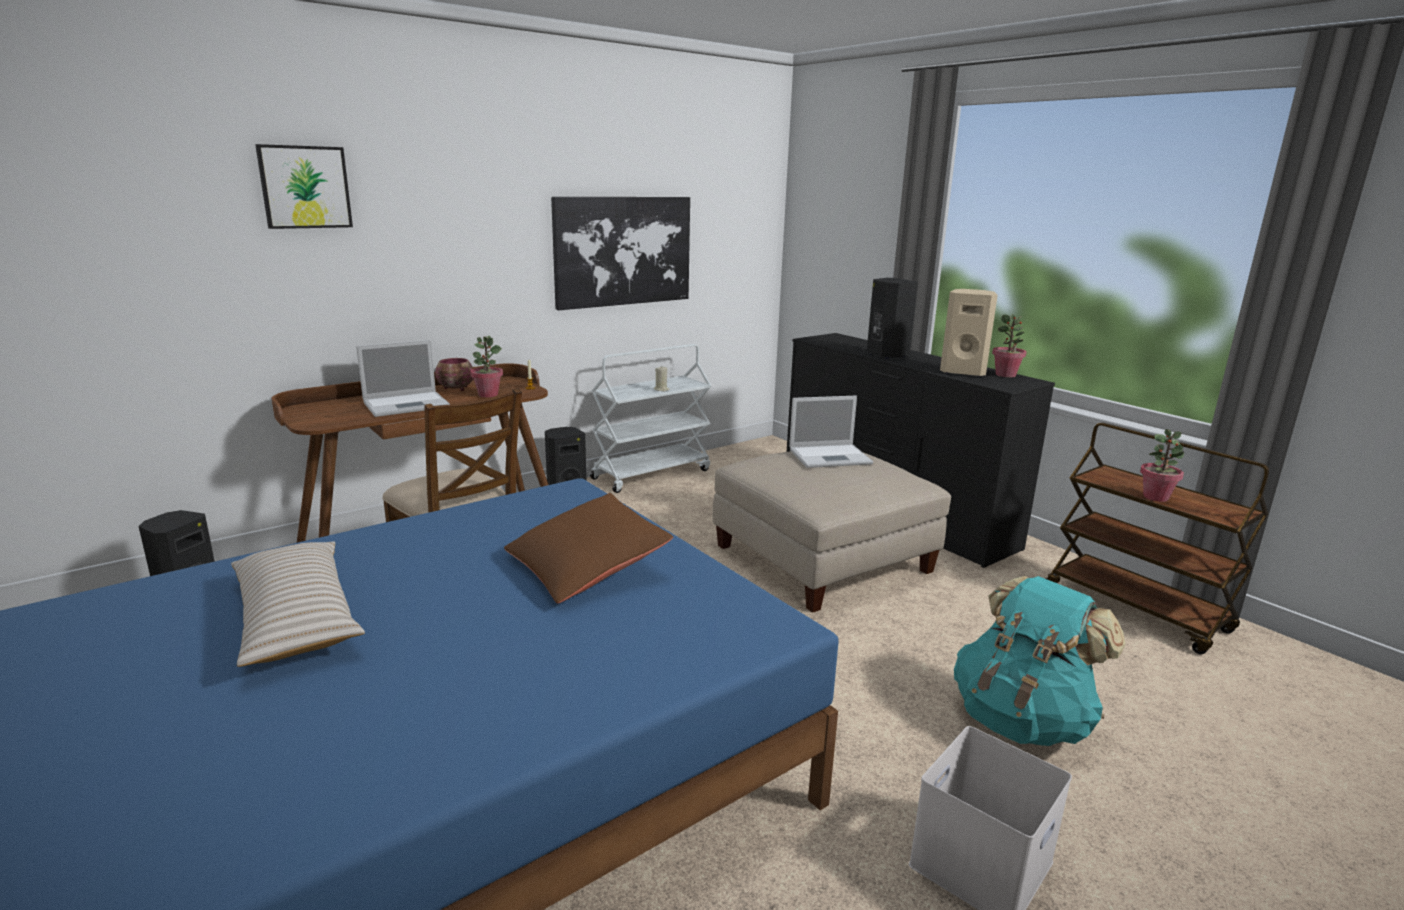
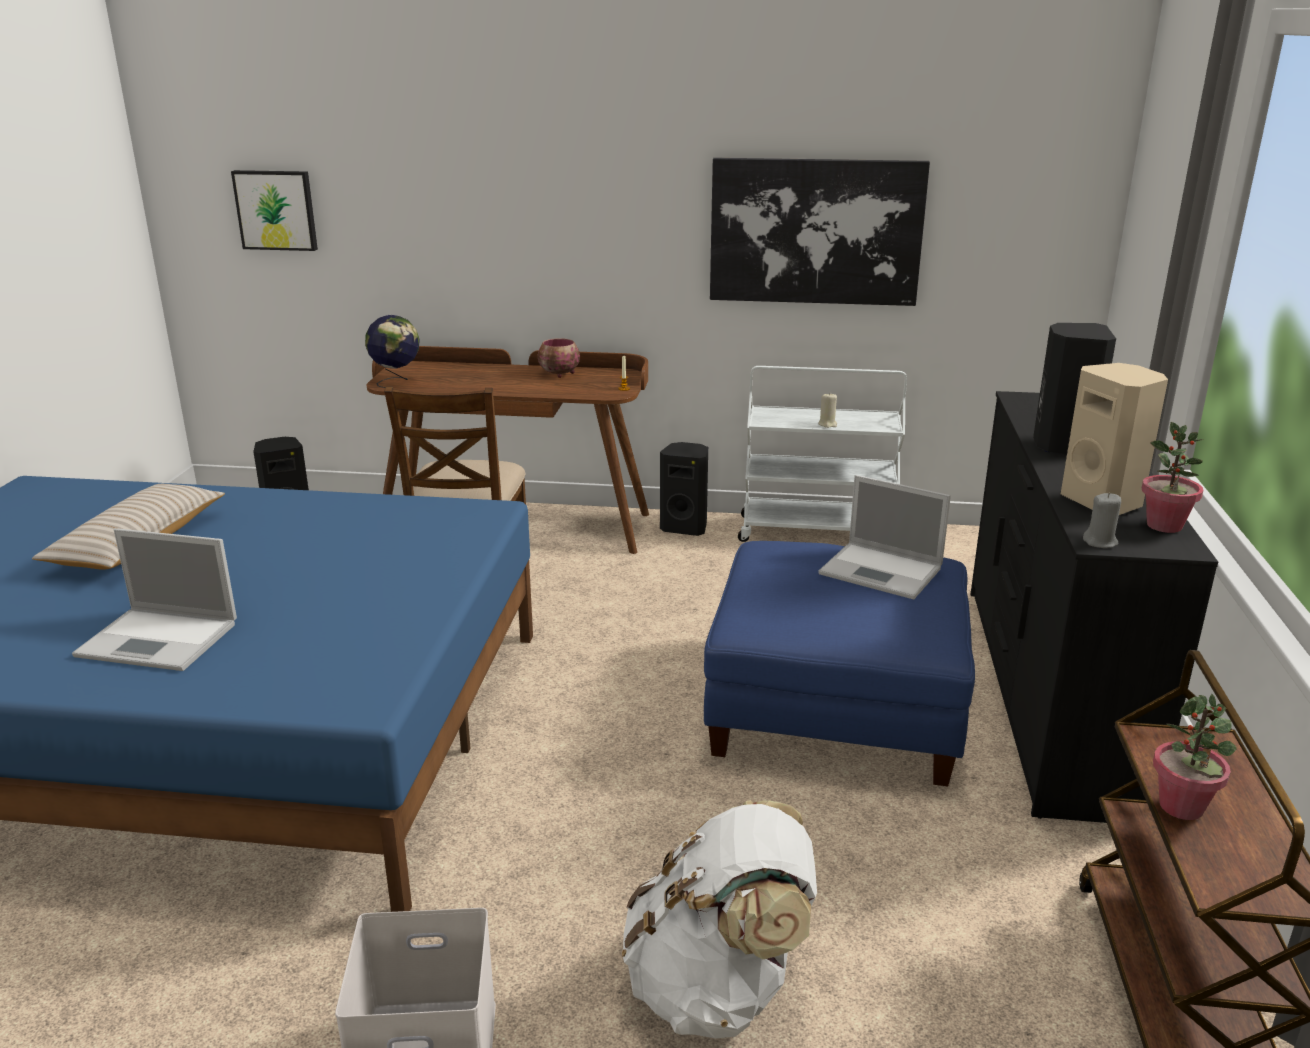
camera: 45 degrees right, 5 degrees up
picture [255,144,353,229] -> picture moved to [231,170,318,251]
laptop [356,340,450,417] -> laptop moved to [72,528,237,671]
potted plant [470,336,503,397] -> none
brown pillow [504,493,673,604] -> none
beige ottoman [713,451,951,613] -> blue ottoman [704,541,975,787]
turquoise backpack [954,576,1125,746] -> white backpack [622,800,817,1039]
none -> globe [365,315,420,388]
none -> grey candle [1083,493,1121,548]

